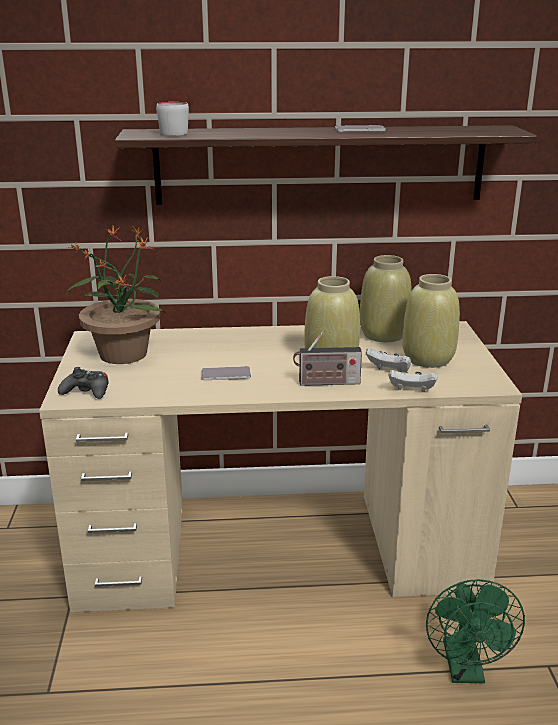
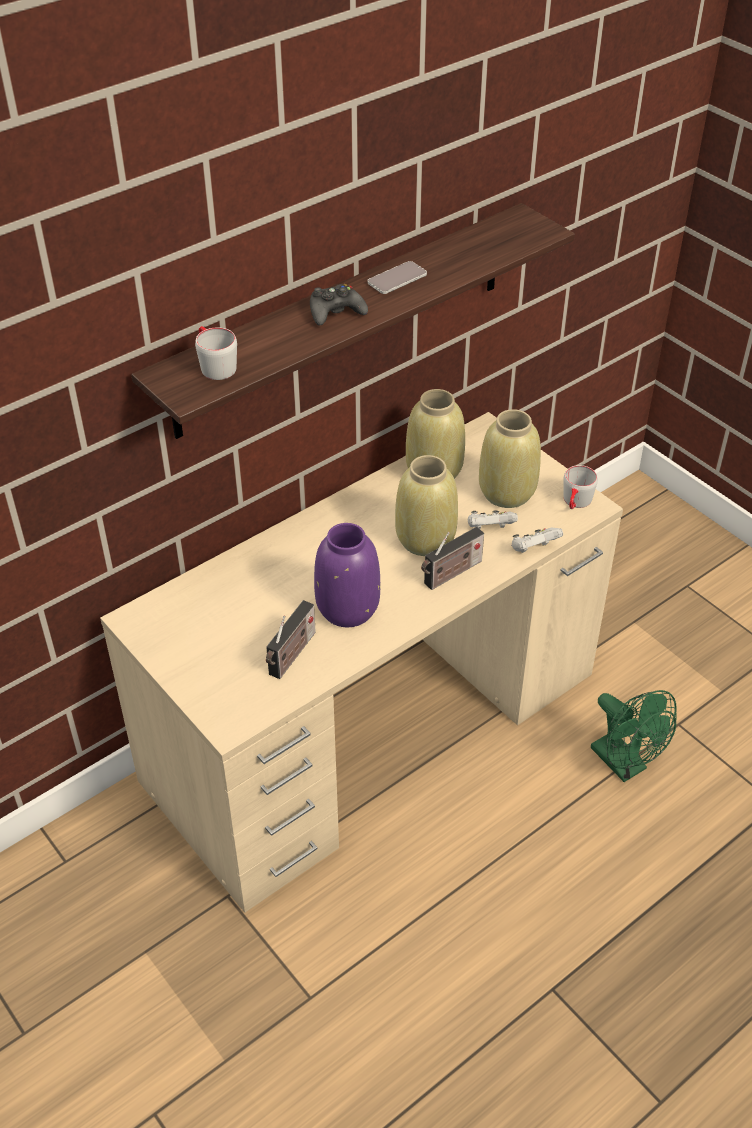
camera: 35 degrees left, 20 degrees up
black game controller [58,367,108,399] -> black game controller moved to [310,284,368,326]
potted plant [66,226,166,364] -> none
phone [201,366,251,380] -> purple vase [314,523,380,627]
none -> radio [266,600,316,679]
none -> grey mug [563,465,598,509]

